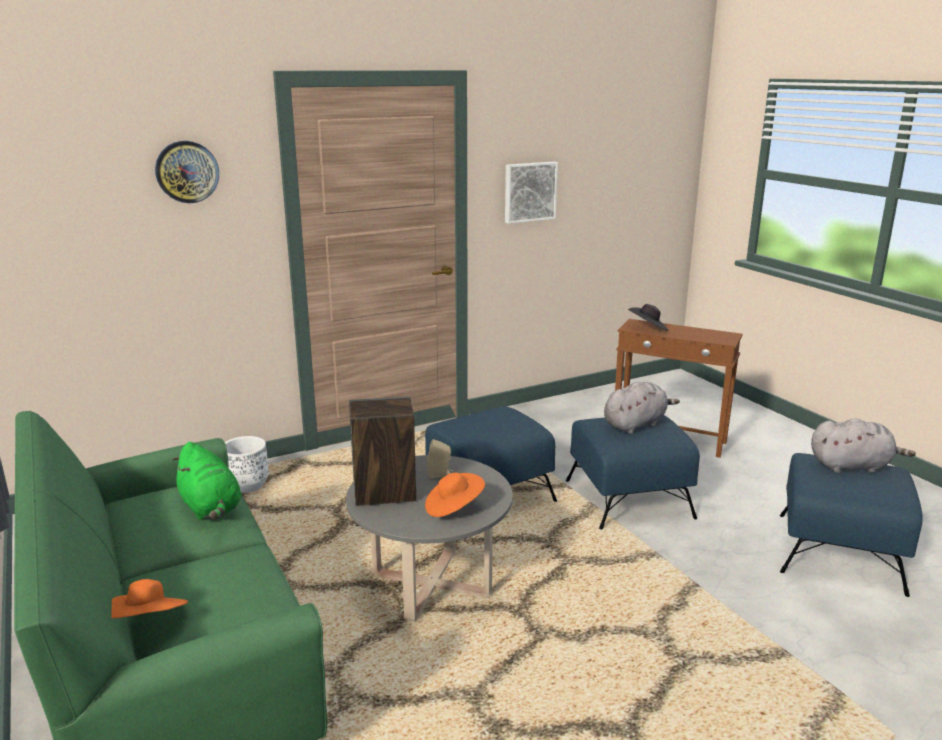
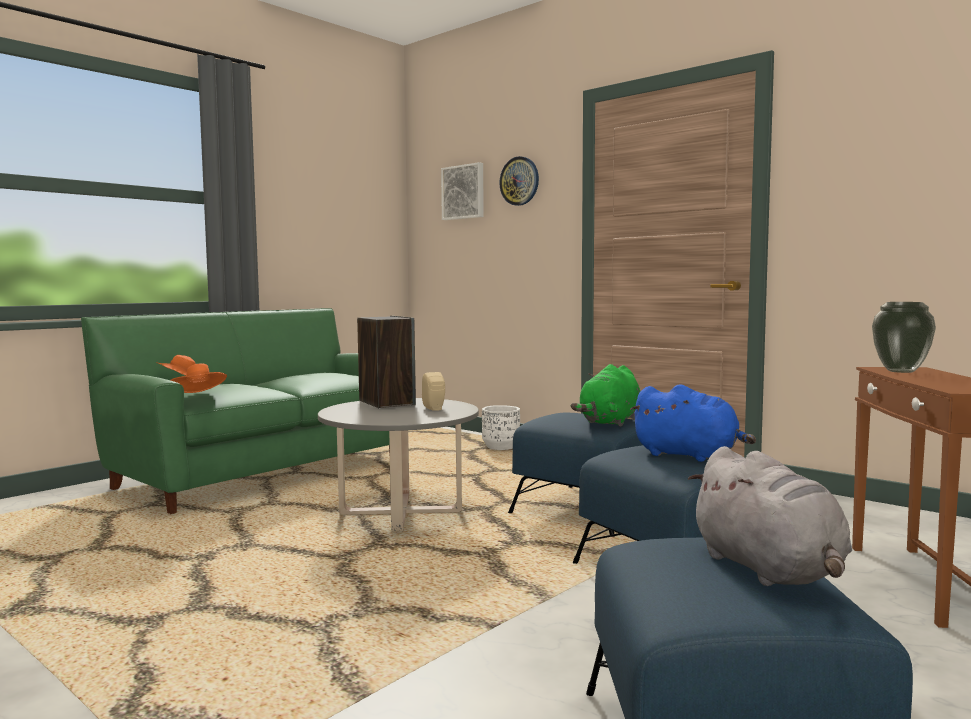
camera: 70 degrees right, 15 degrees down
green plush toy [172,442,241,520] -> green plush toy moved to [571,364,641,427]
orange hat [425,473,485,517] -> orange hat moved to [171,364,227,393]
picture [505,162,558,224] -> picture moved to [441,162,484,220]
grey plush toy [604,382,680,434] -> blue plush toy [630,384,756,462]
black hat [628,304,669,331] -> vase [872,302,936,373]

